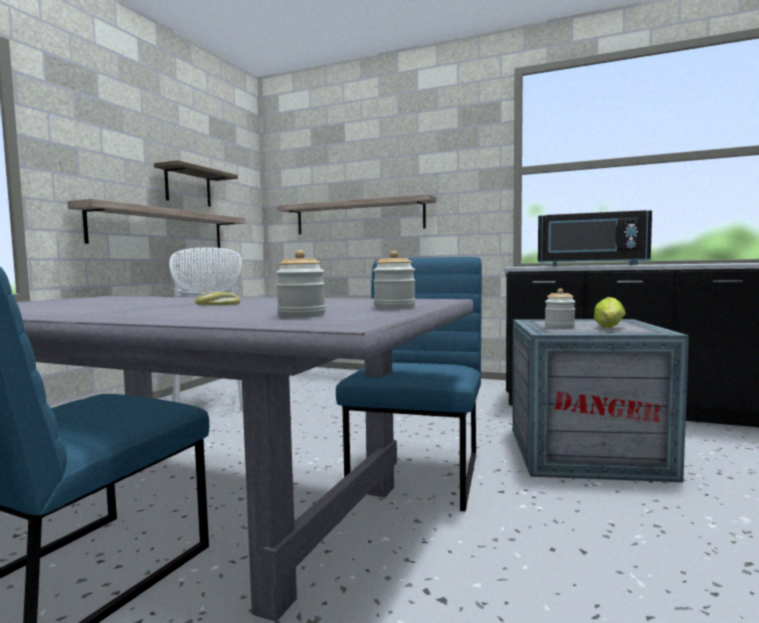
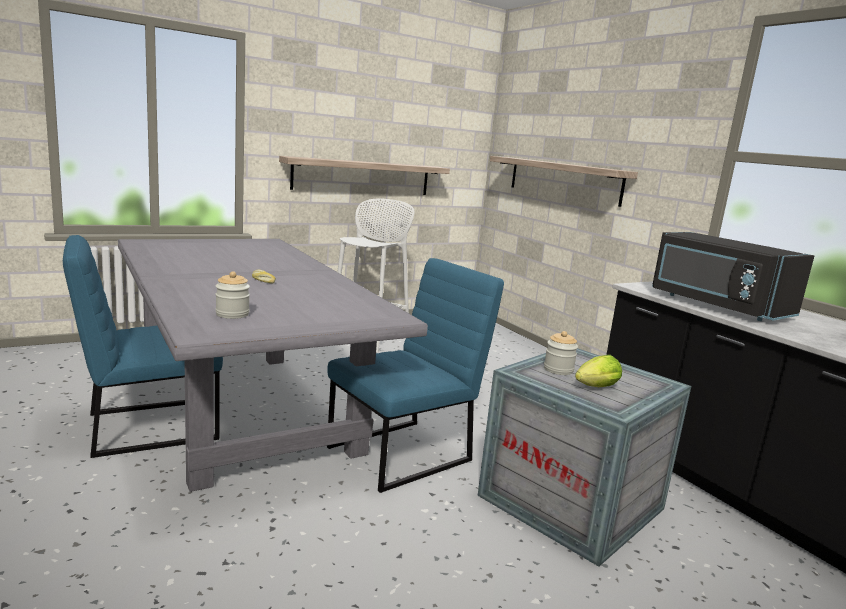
camera: 35 degrees right, 10 degrees up
shelf [154,160,238,207] -> none
jar [373,251,416,309] -> none

